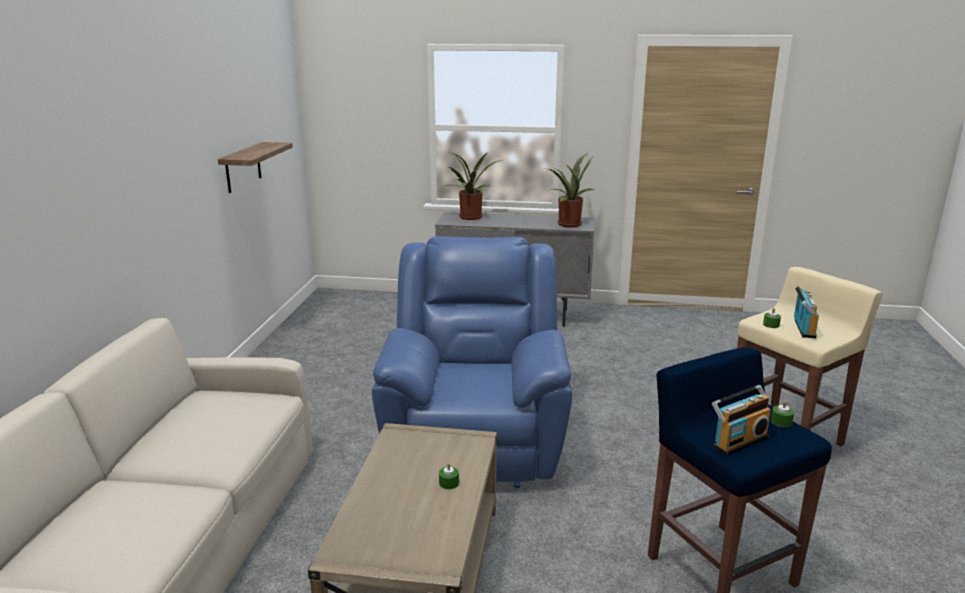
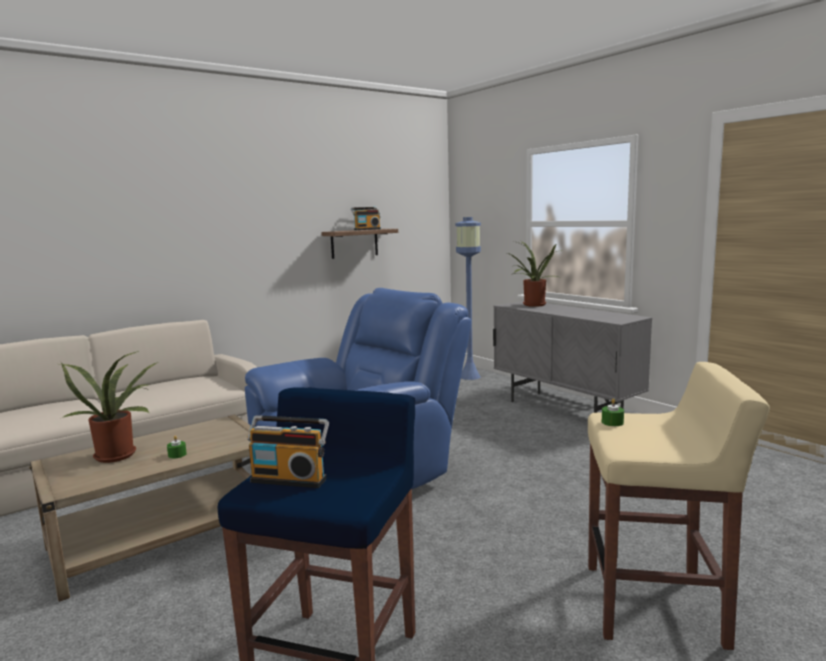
camera: 45 degrees right, 10 degrees down
potted plant [549,153,594,227] -> potted plant moved to [60,351,157,463]
green candle [771,401,794,427] -> none
radio [794,285,819,338] -> radio moved to [351,207,381,230]
none -> blue floor lamp [455,217,481,380]

